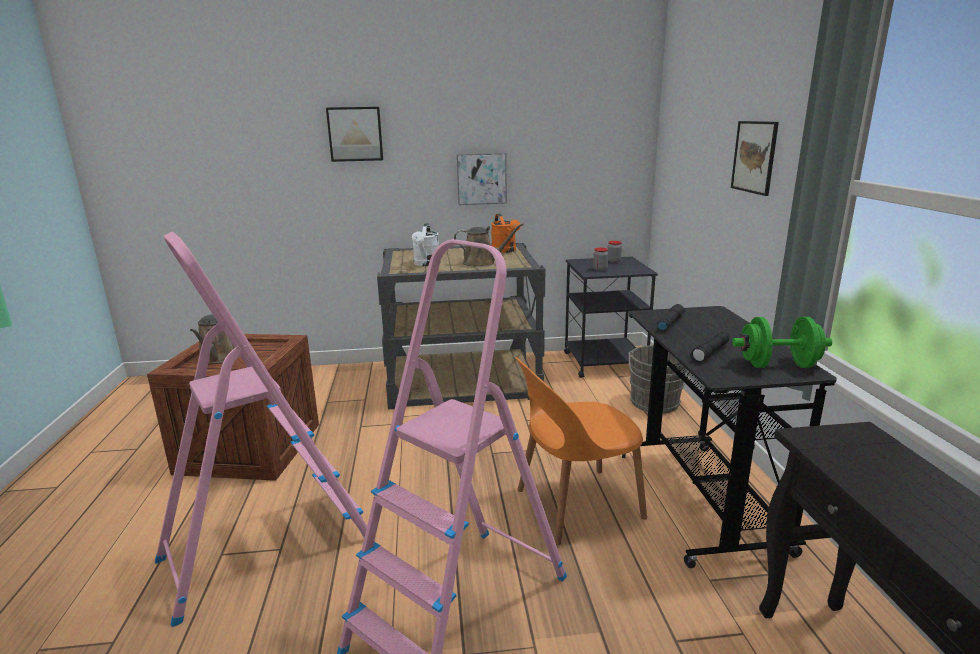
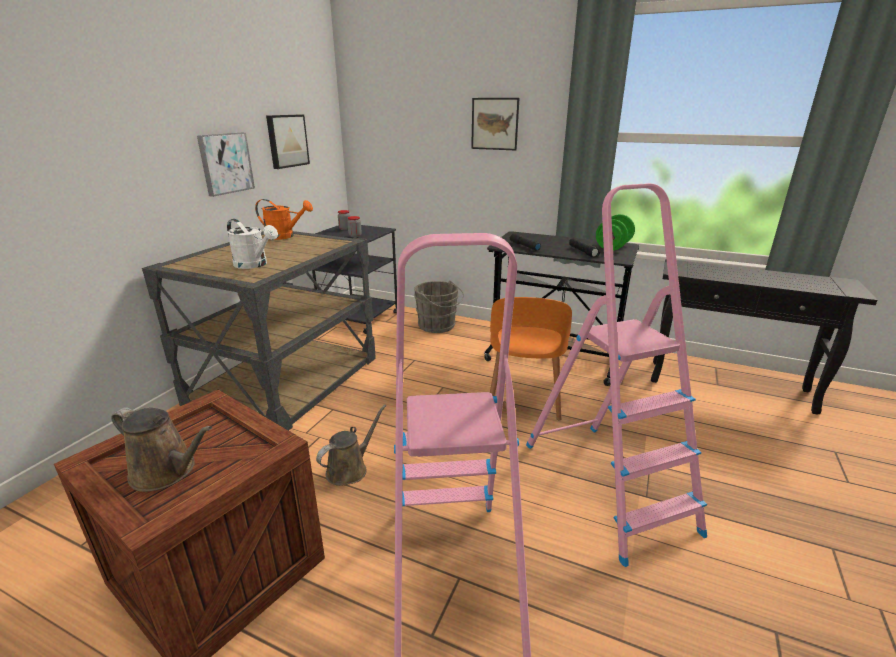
camera: 60 degrees left, 5 degrees up
picture [326,107,383,162] -> picture moved to [266,114,310,169]
brown watering can [454,223,524,267] -> brown watering can moved to [316,405,386,486]

